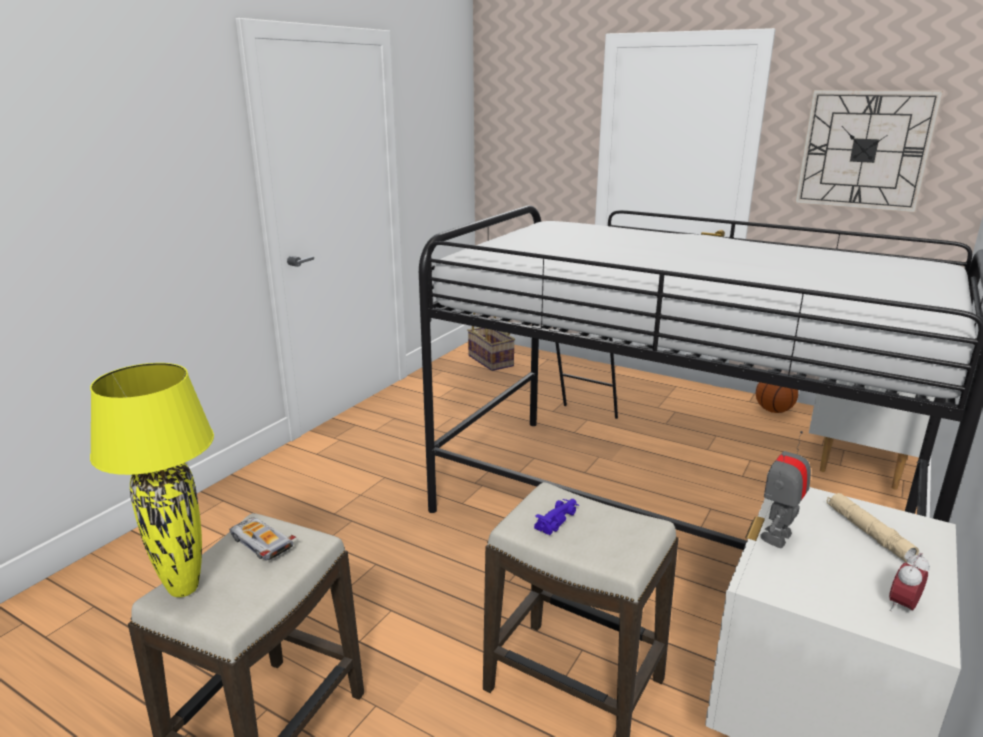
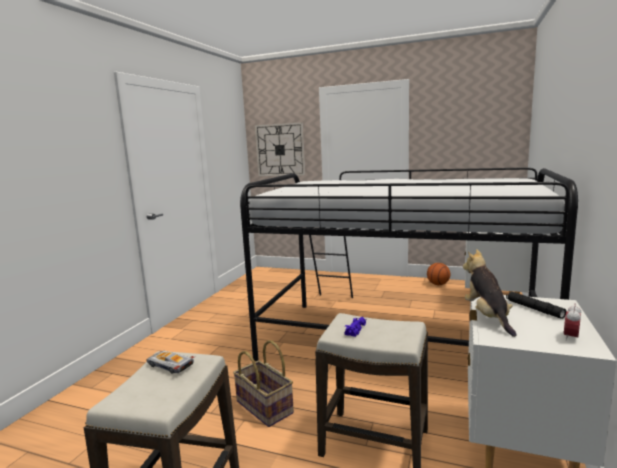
camera: 10 degrees left, 10 degrees down
yellow table lamp [90,363,214,597] -> none
basket [467,313,515,371] -> basket moved to [233,340,294,427]
toy robot [760,431,811,548] -> plush toy [463,249,517,337]
wall clock [795,90,943,212] -> wall clock moved to [255,122,305,176]
beige flashlight [827,493,919,562] -> black flashlight [506,292,566,319]

